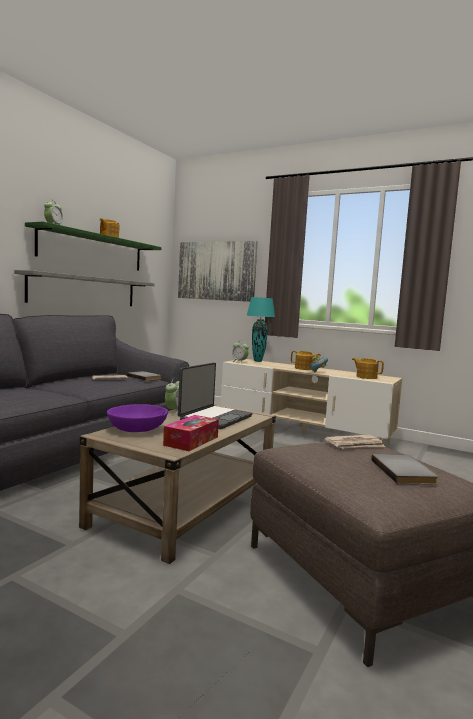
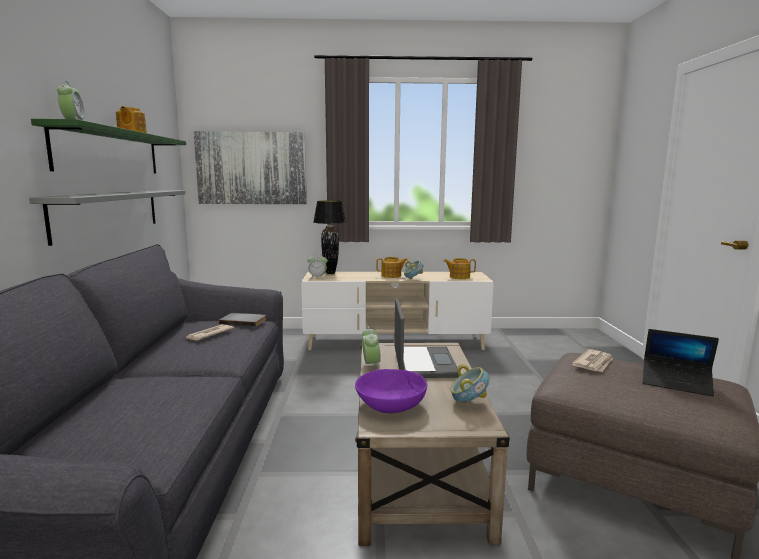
camera: 30 degrees left, 5 degrees up
tissue box [163,415,219,451] -> bowl [450,364,490,404]
turquoise table lamp [247,297,275,362] -> black table lamp [313,201,346,274]
grey book [371,454,439,485] -> laptop [643,329,719,396]

